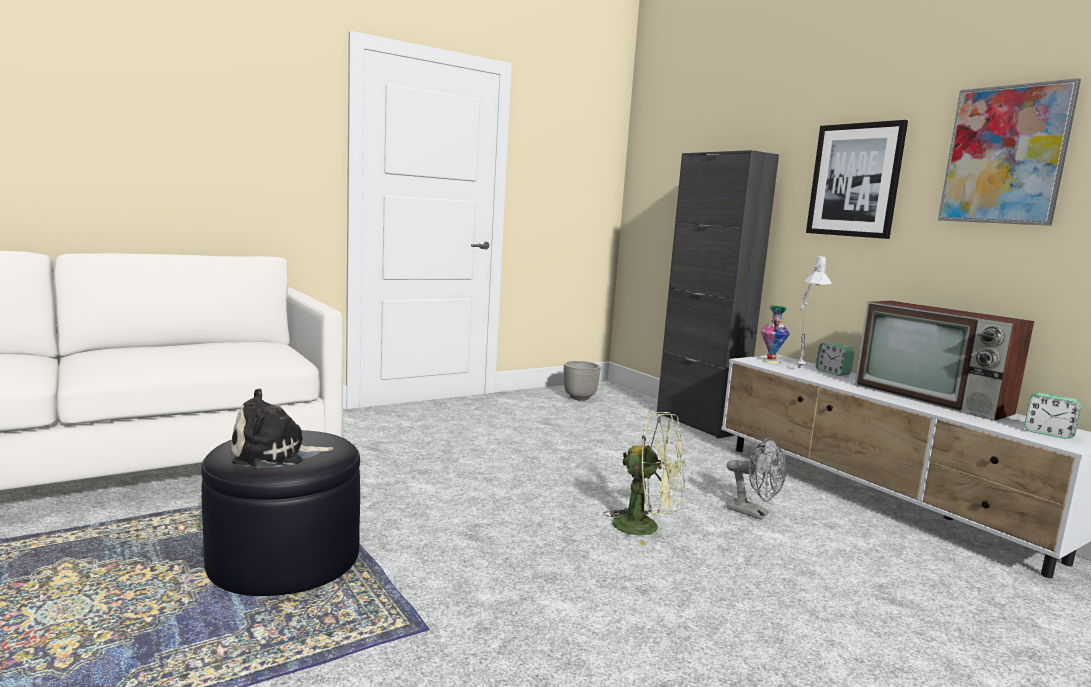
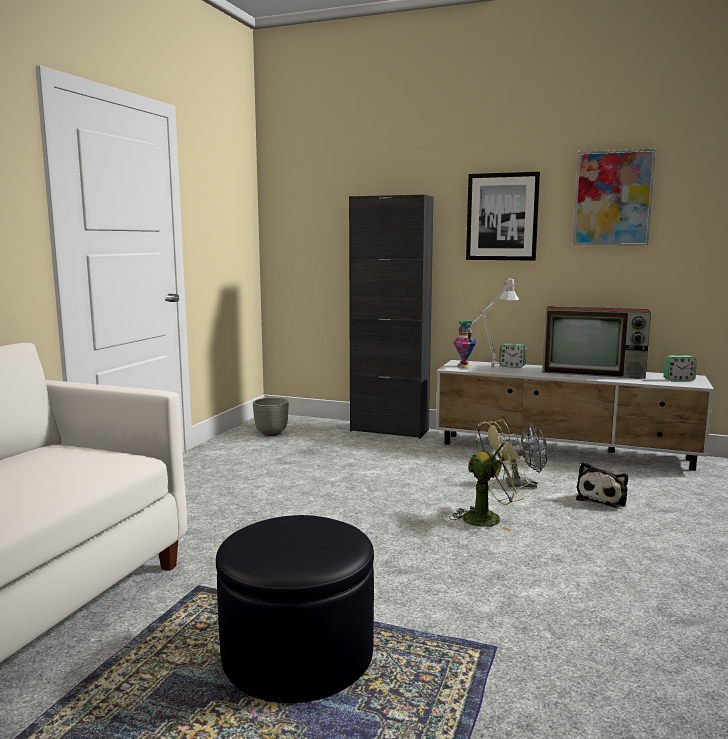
camera: 35 degrees left, 0 degrees up
plush toy [231,388,333,468] -> plush toy moved to [576,462,628,508]

